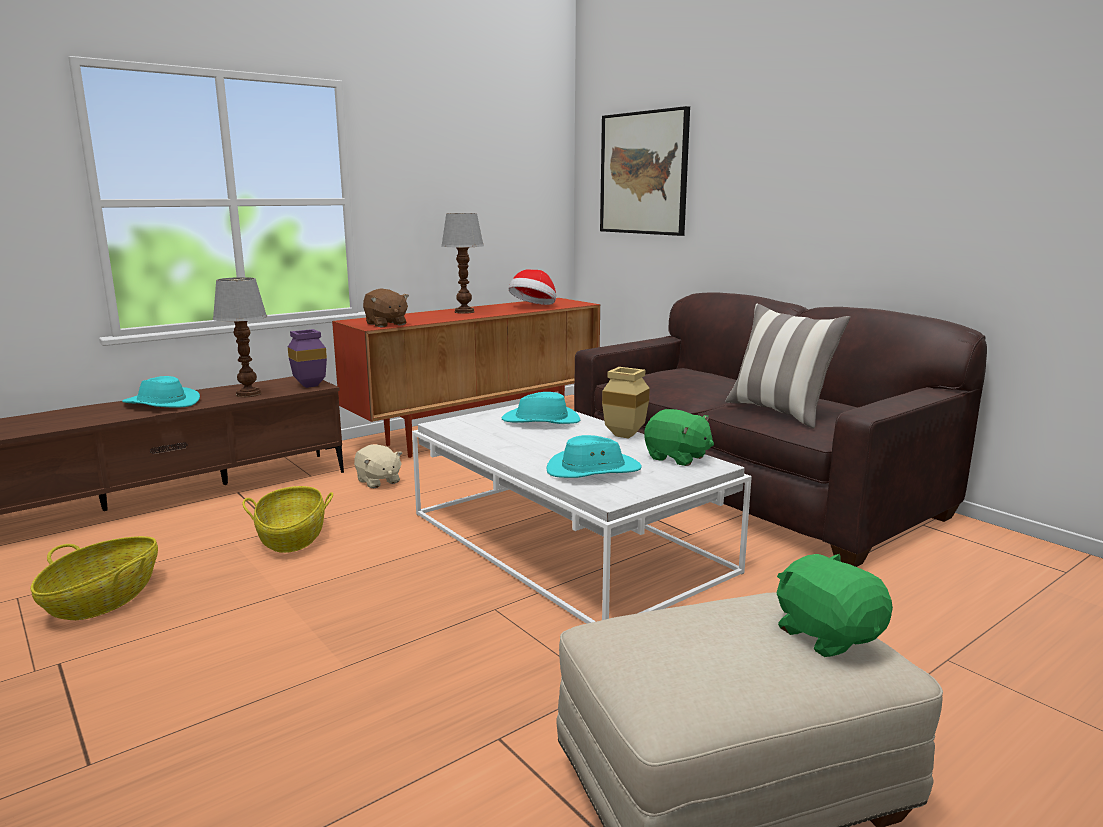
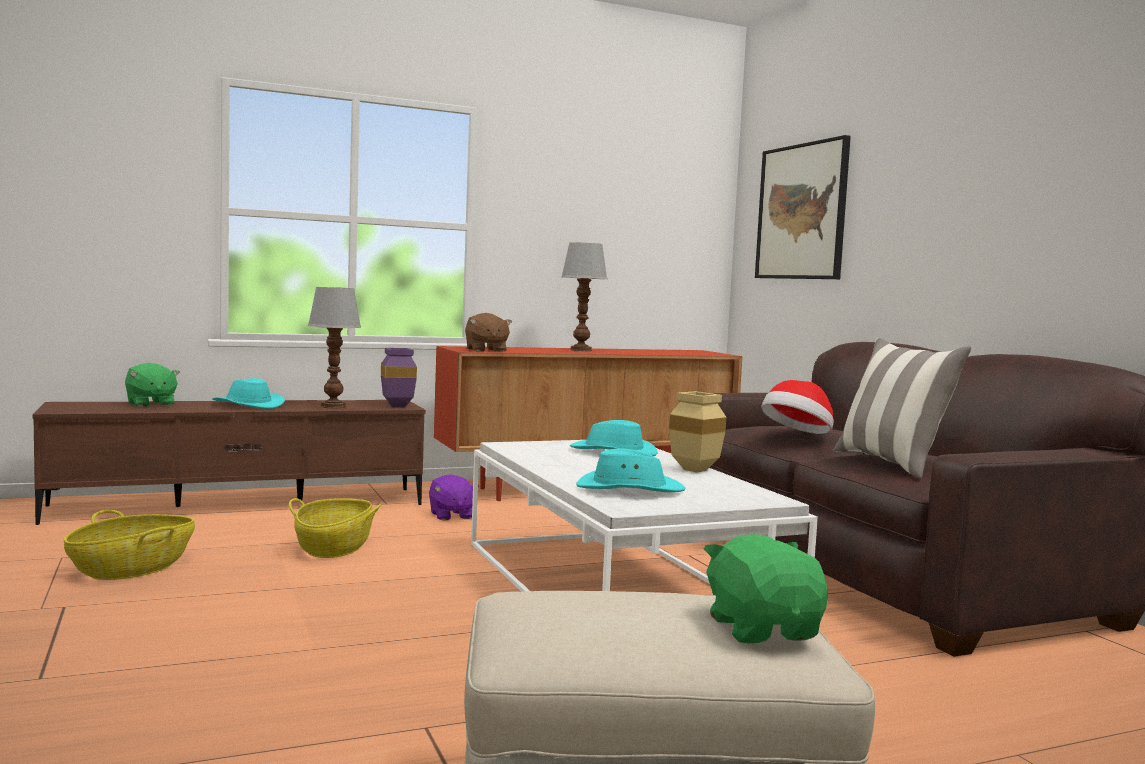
camera: 15 degrees right, 10 degrees down
beige plush toy [354,444,402,488] -> purple plush toy [429,474,479,521]
hat [509,270,556,305] -> hat moved to [761,380,834,434]
green plush toy [644,409,714,466] -> green plush toy moved to [125,363,180,407]

